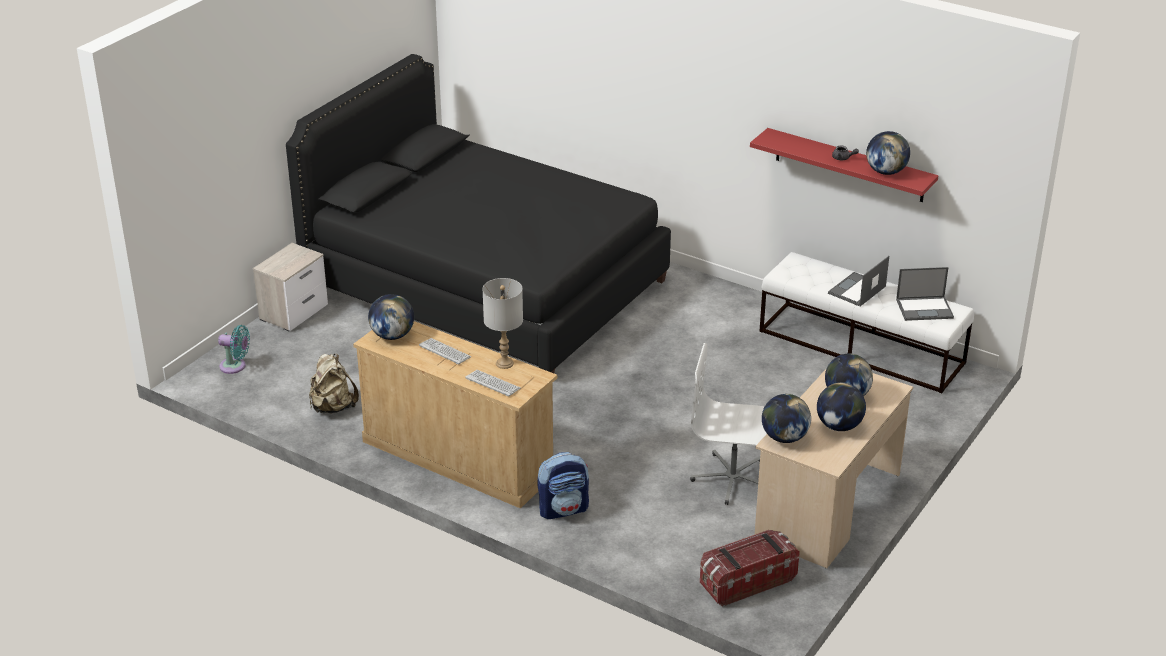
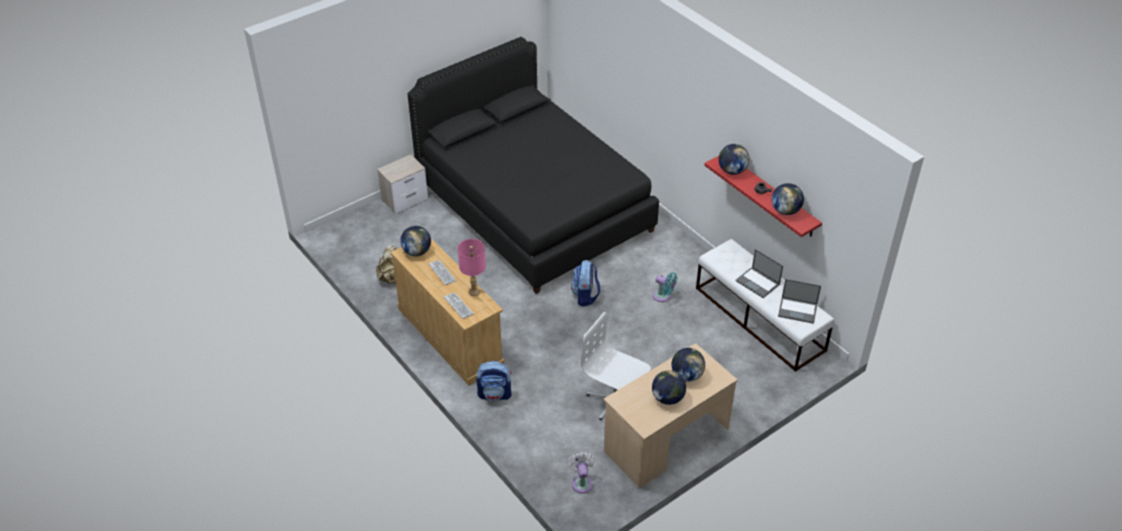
camera: 20 degrees right, 10 degrees up
turquoise fan [218,325,250,374] -> turquoise fan moved to [653,272,678,302]
grey table lamp [483,278,523,369] -> pink table lamp [458,239,486,296]
storage box [700,530,800,607] -> white fan [567,452,596,494]
globe [762,394,811,443] -> globe moved to [718,144,749,175]
laptop [828,256,889,306] -> laptop turned 105 degrees counterclockwise [736,249,783,298]
none -> backpack [571,260,600,306]

